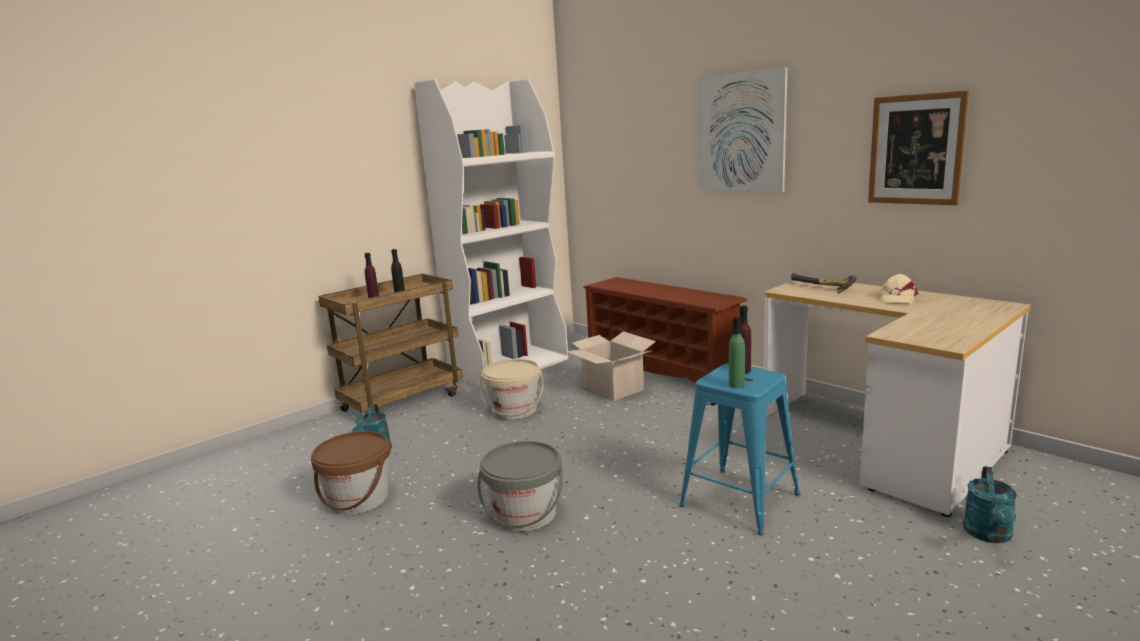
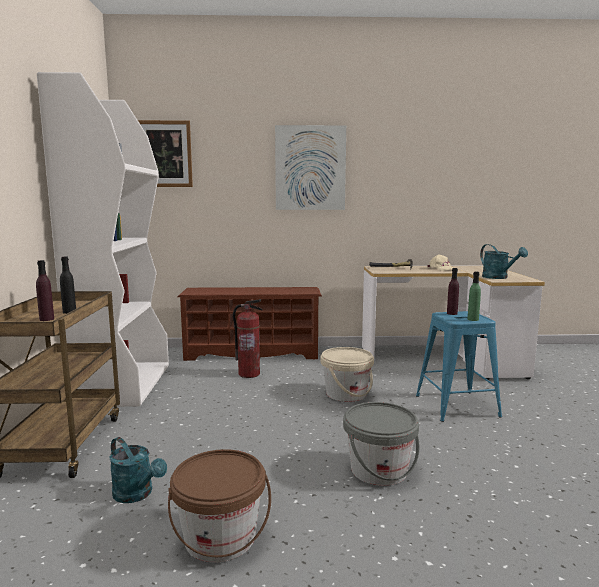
camera: 50 degrees left, 5 degrees down
beige bucket [480,359,544,420] -> beige bucket moved to [320,347,374,402]
cardboard box [565,331,656,401] -> fire extinguisher [233,299,263,378]
picture [868,90,969,205] -> picture moved to [138,120,193,187]
turquoise watering can [963,466,1017,543] -> turquoise watering can moved to [480,244,528,279]

